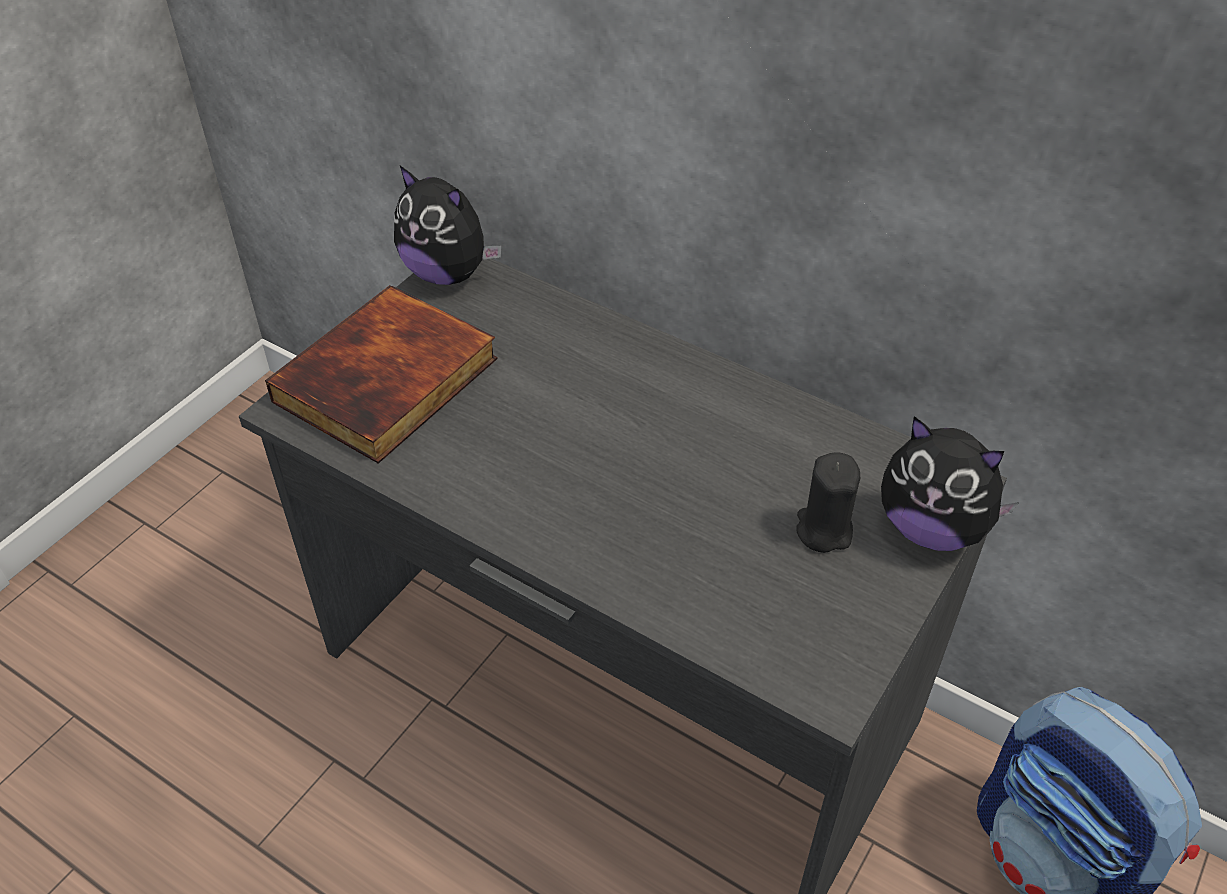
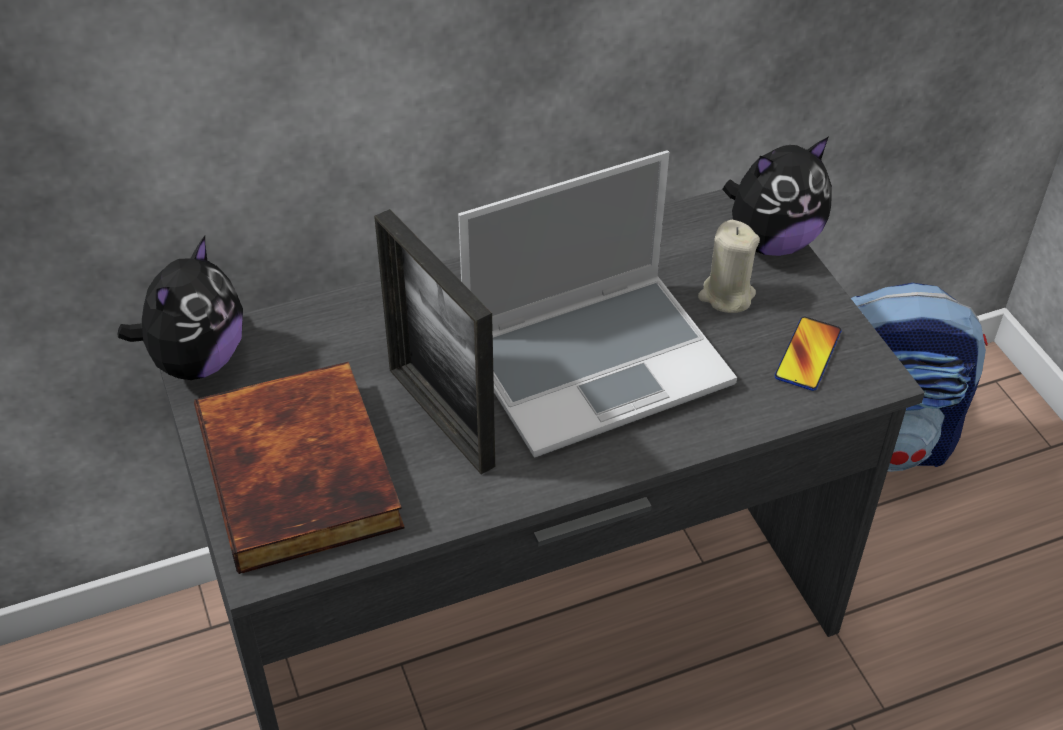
camera: 55 degrees left, 0 degrees up
plush toy [394,166,502,285] -> plush toy turned 45 degrees counterclockwise [118,236,243,380]
black candle [796,452,860,553] -> beige candle [698,220,760,313]
none -> picture frame [374,209,495,474]
none -> laptop [458,150,737,458]
none -> phone [775,317,842,391]

